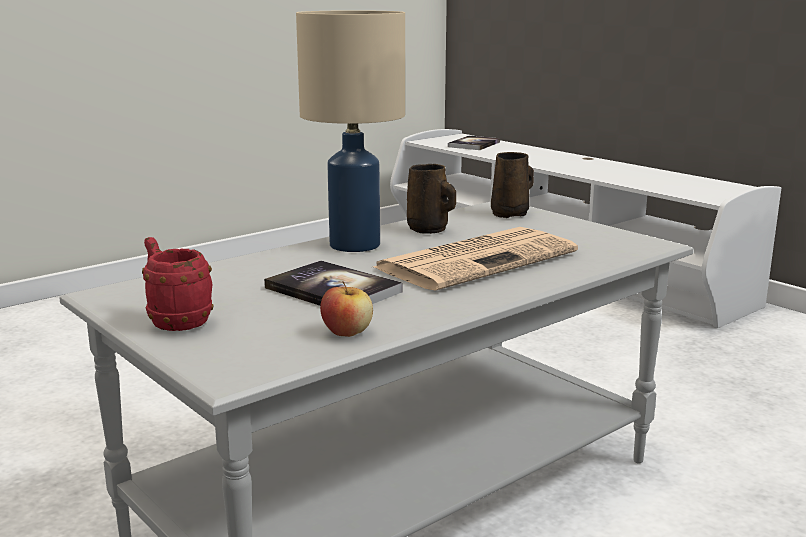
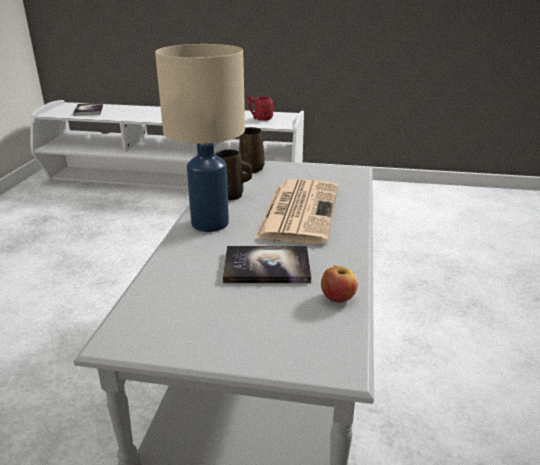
camera: 40 degrees left, 10 degrees up
red mug [142,237,214,331] -> red mug moved to [247,95,274,121]

